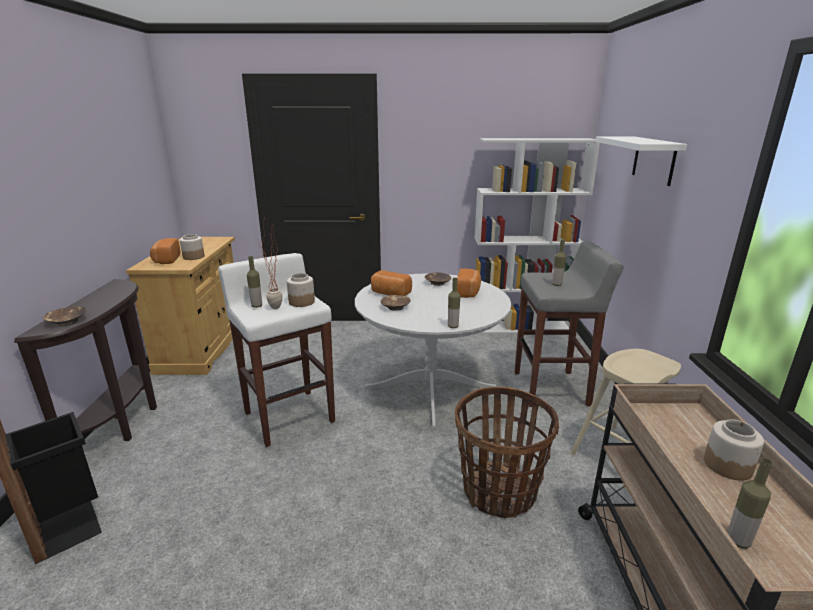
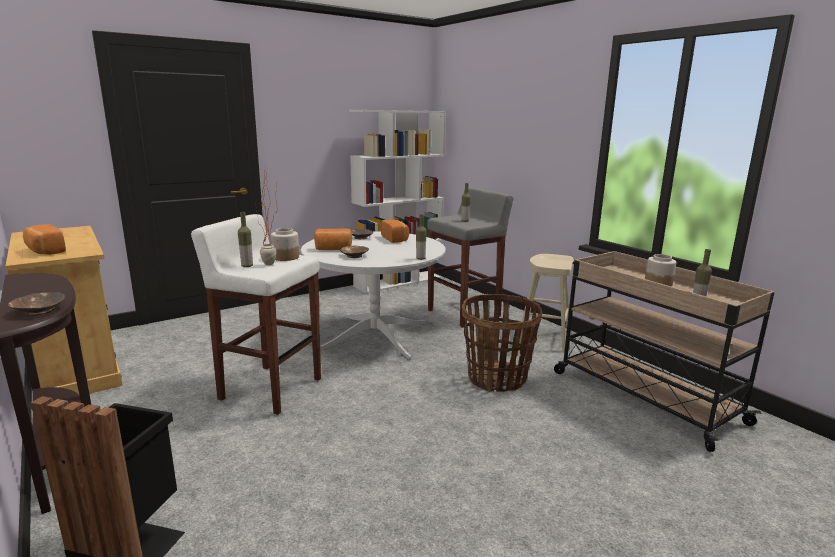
camera: 35 degrees left, 5 degrees down
jar [180,234,205,260] -> none
white shelf [595,136,687,186] -> none

